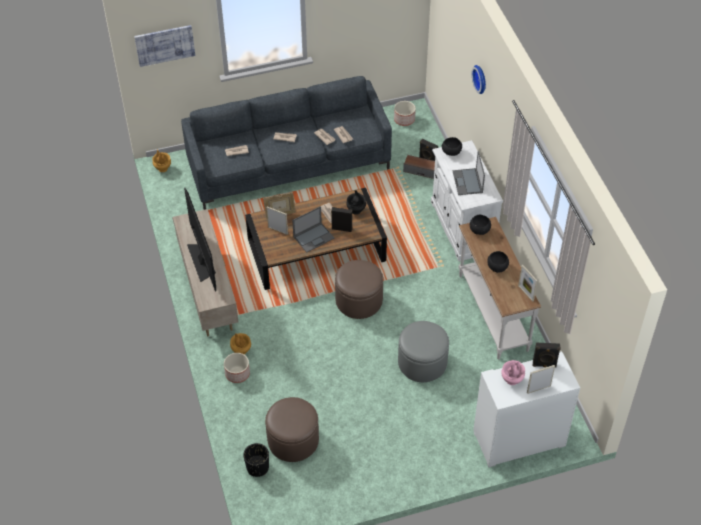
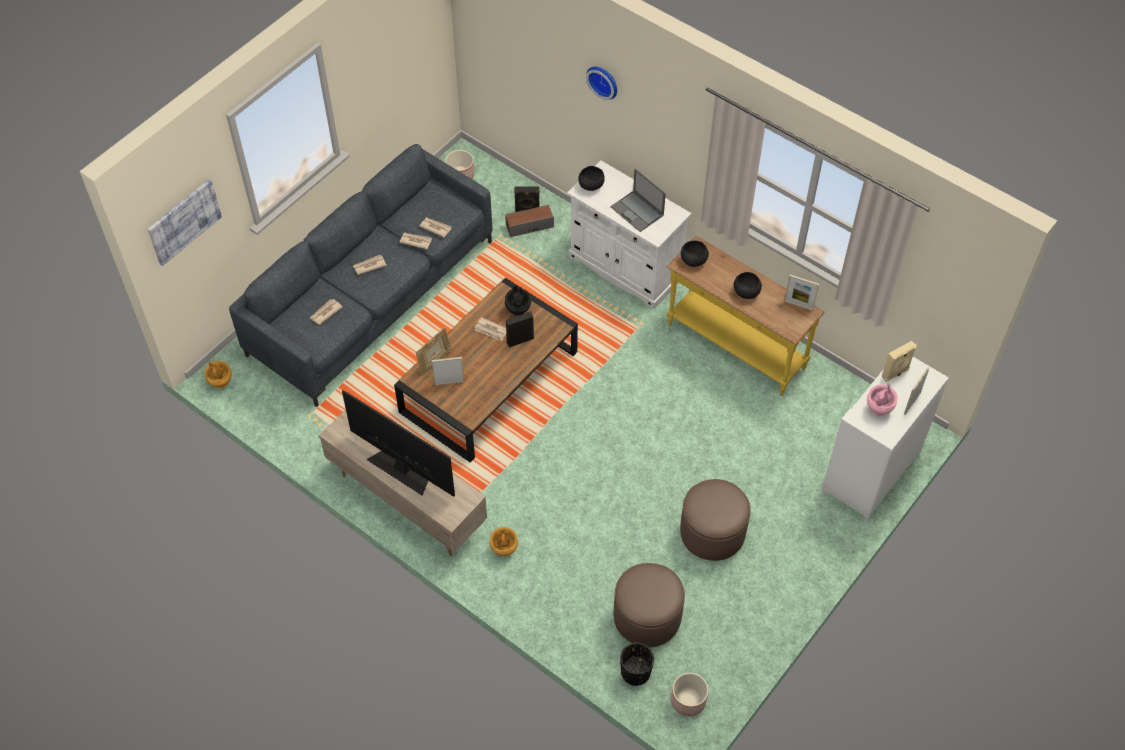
camera: 35 degrees left, 5 degrees up
planter [224,353,250,383] -> planter moved to [671,673,708,716]
laptop [292,206,334,253] -> none
brown ottoman [335,260,383,319] -> brown ottoman moved to [680,479,751,561]
grey ottoman [398,321,449,382] -> none
white console table [459,217,541,360] -> yellow console table [667,236,825,396]
black speaker [532,343,561,368] -> beige speaker [881,341,917,382]

